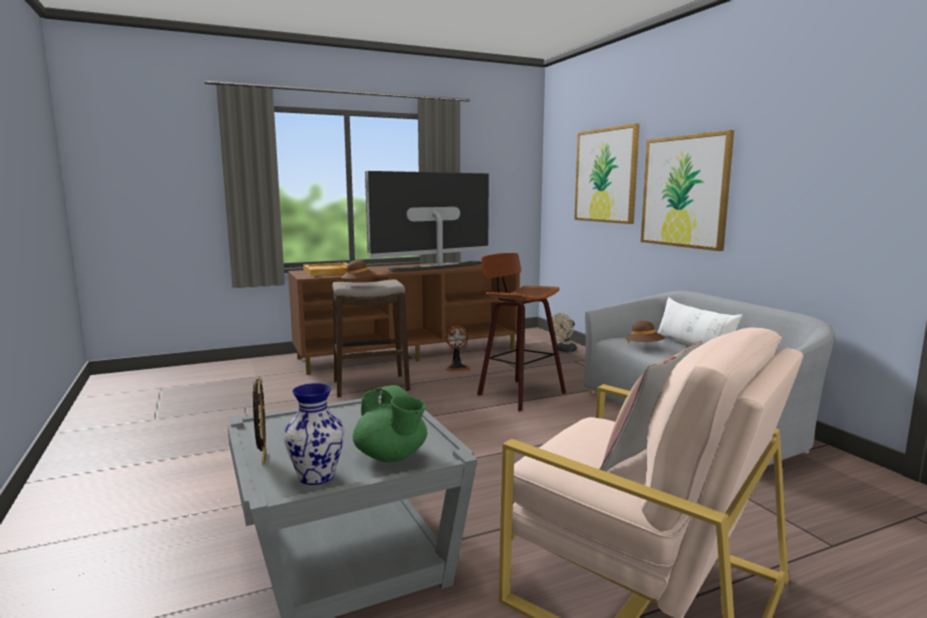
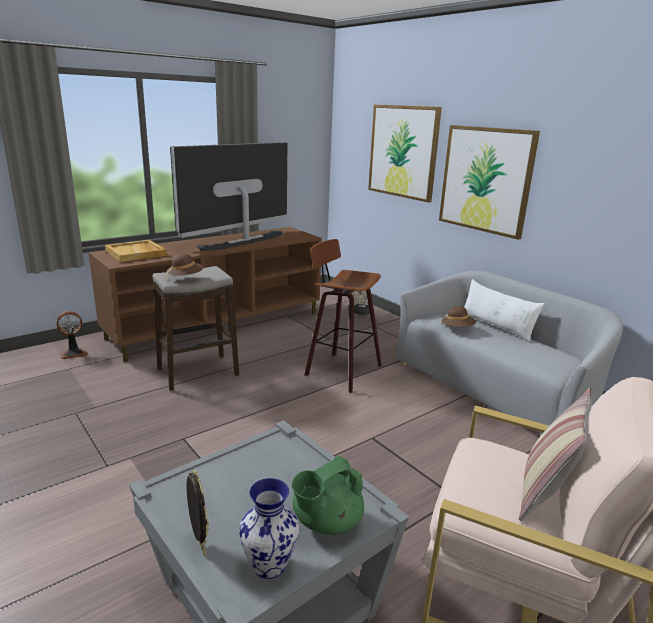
camera: 15 degrees left, 10 degrees up
green teapot [353,385,427,462] -> green teapot turned 105 degrees clockwise [292,456,364,535]
fan [445,325,470,371] -> fan moved to [56,311,88,359]

